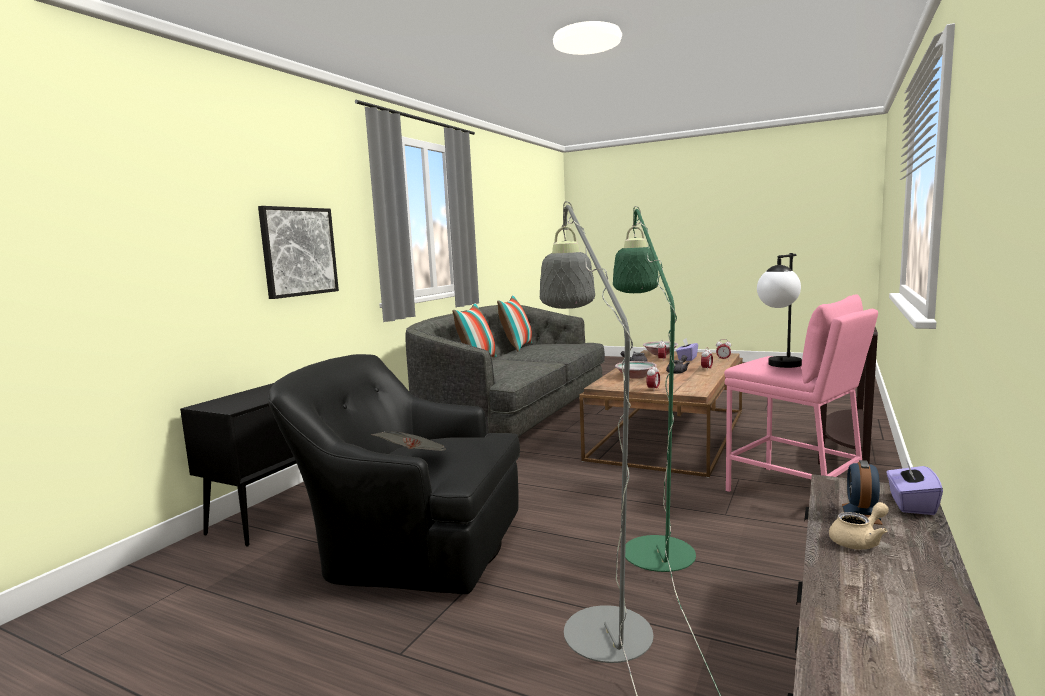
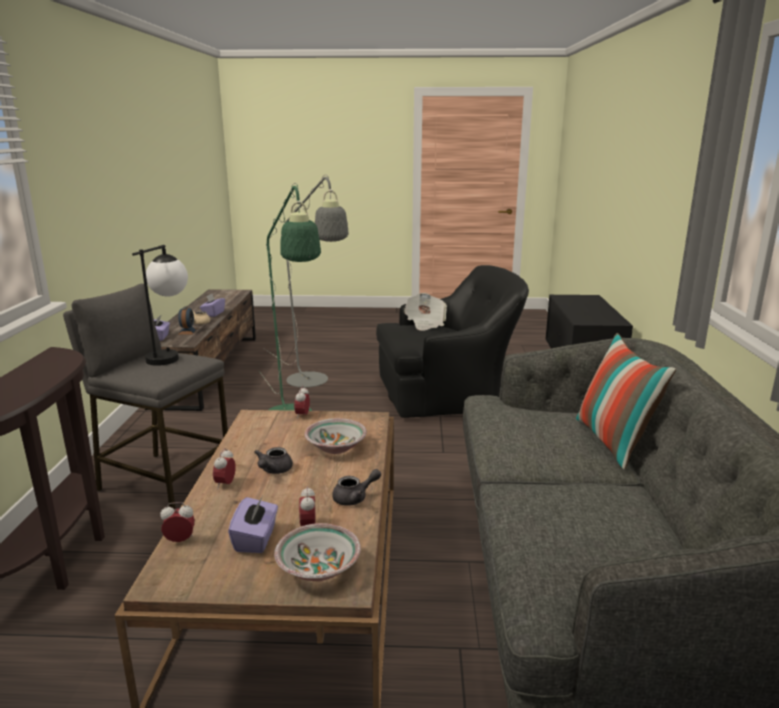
camera: 155 degrees right, 10 degrees up
picture [258,206,339,299] -> none
pillow [497,295,532,351] -> none
pink stool [724,295,878,492] -> grey stool [63,283,228,509]
none -> purple tissue box [200,294,225,317]

